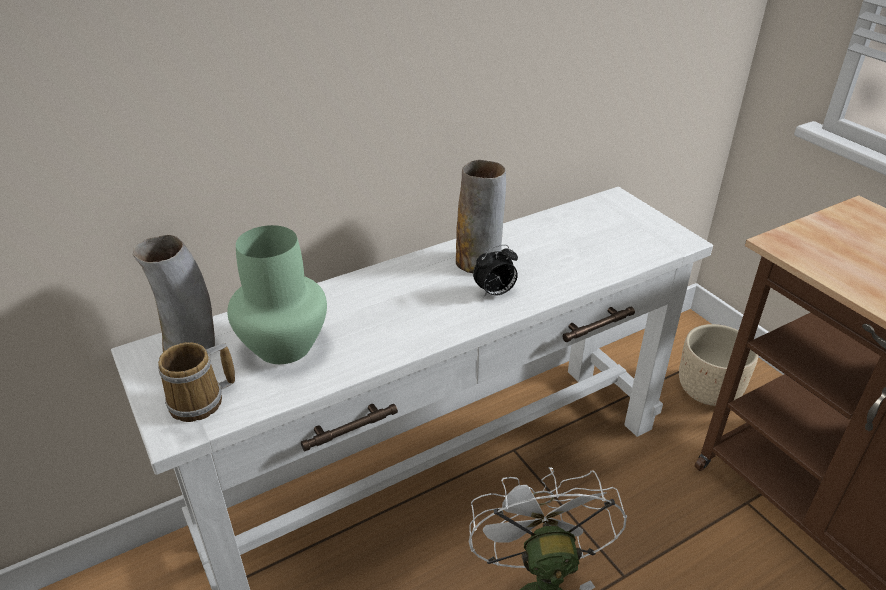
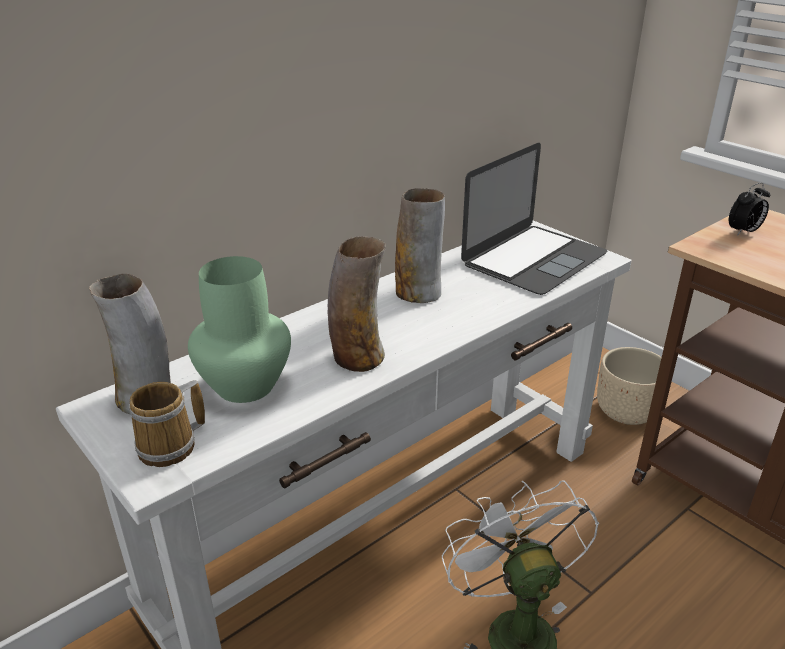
camera: 10 degrees left, 5 degrees down
alarm clock [473,245,518,298] -> alarm clock moved to [729,182,770,236]
none -> vase [328,236,386,372]
none -> laptop [461,143,607,295]

